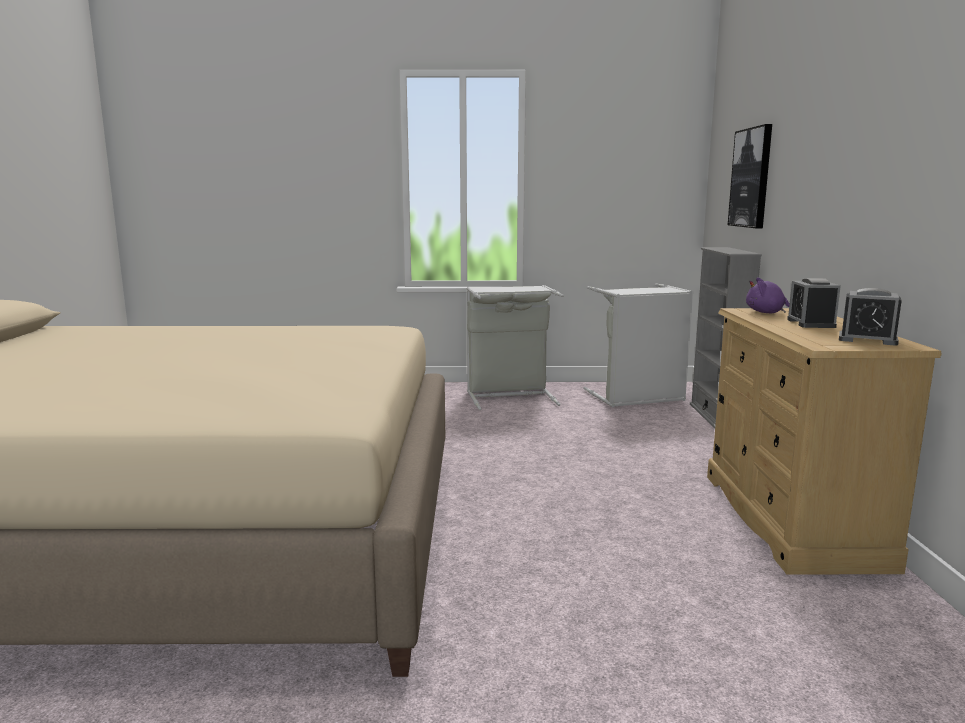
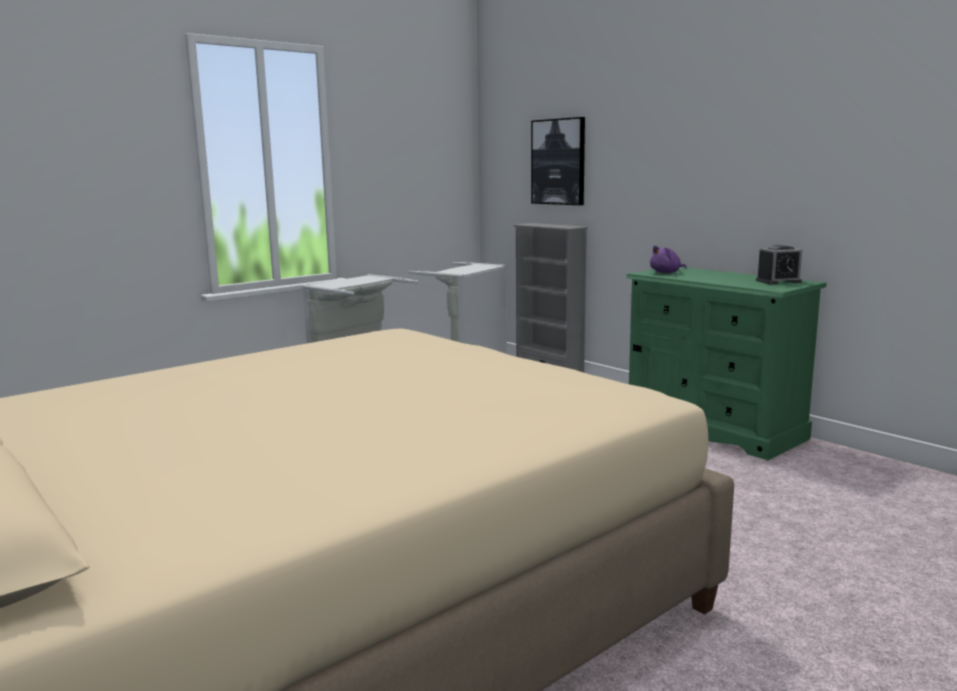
camera: 40 degrees left, 0 degrees up
beige dresser [707,308,941,575] -> green dresser [626,267,827,460]
alarm clock [787,278,841,328] -> none

